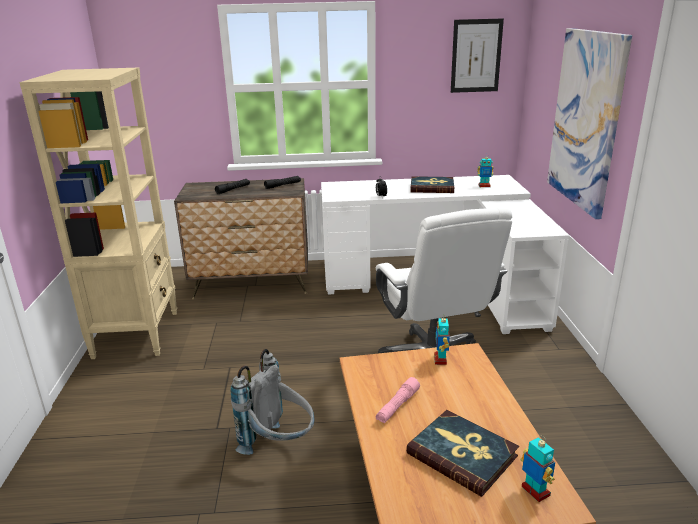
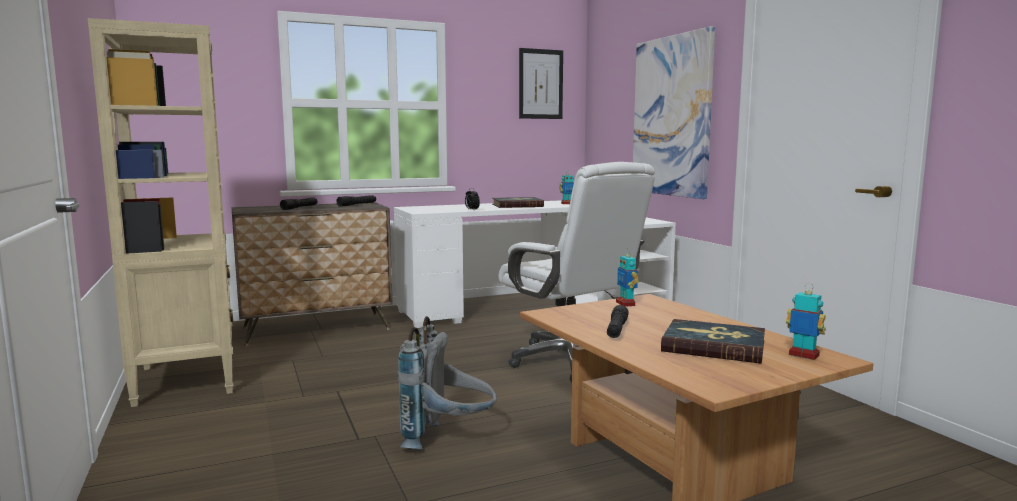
camera: 20 degrees left, 15 degrees down
pink flashlight [376,377,420,423] -> black flashlight [607,305,629,338]

